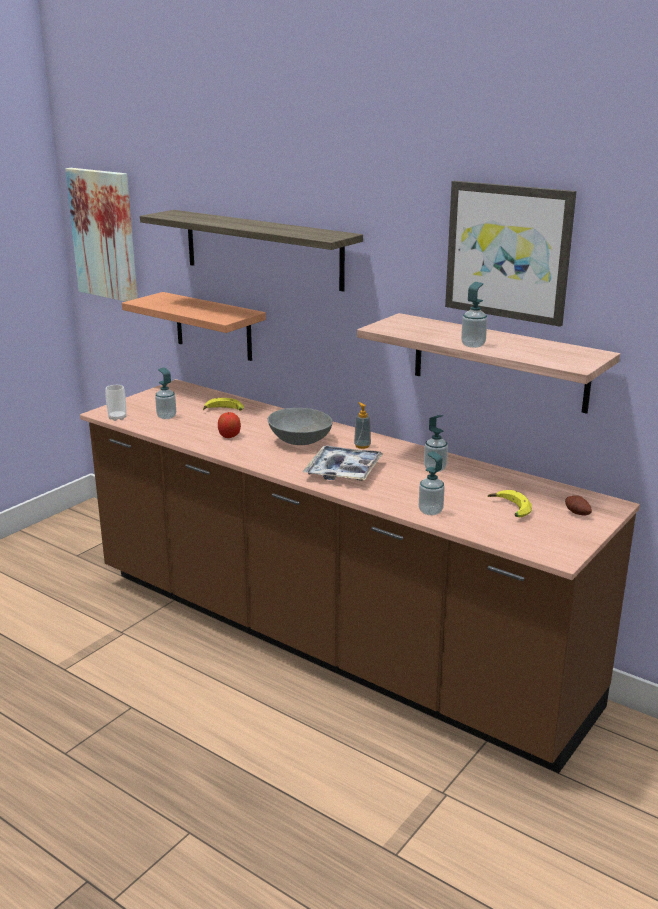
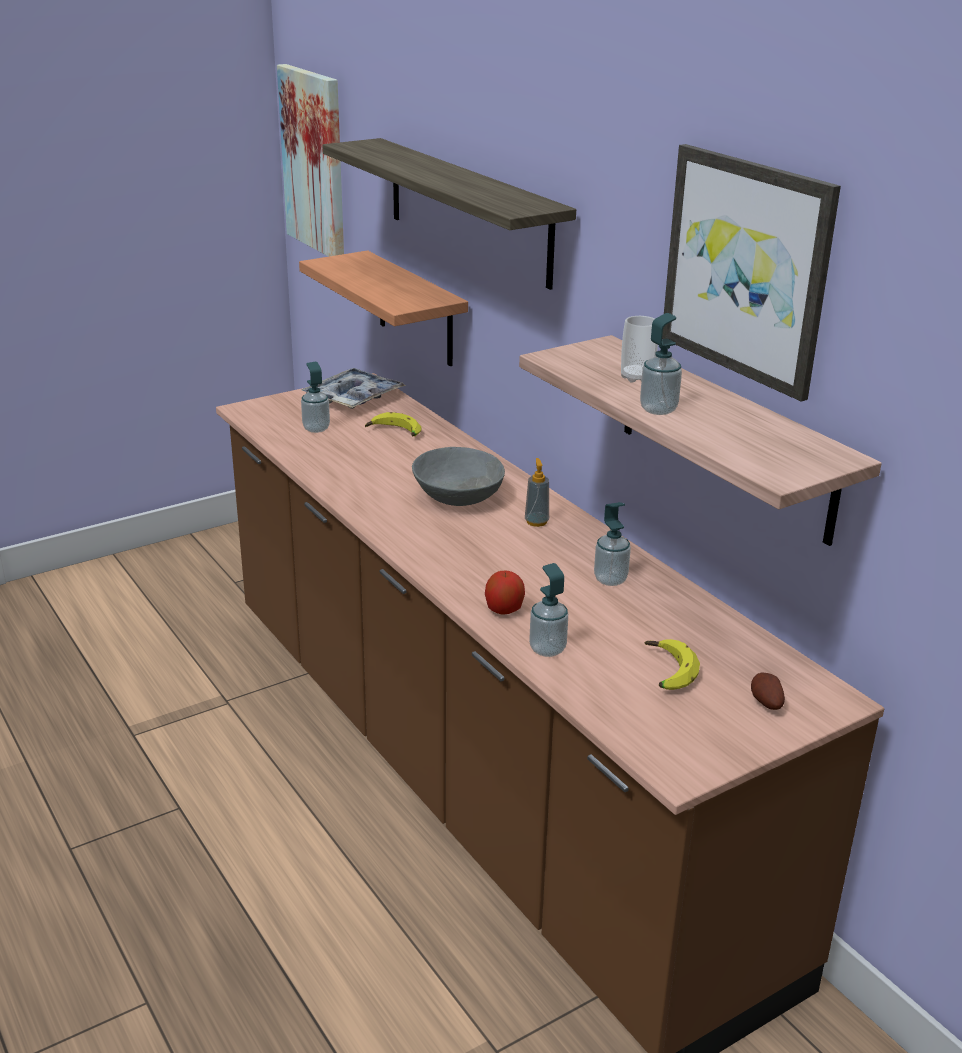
camera: 20 degrees right, 5 degrees up
cup [106,385,127,421] -> cup moved to [621,316,658,383]
apple [218,412,241,438] -> apple moved to [485,571,525,615]
tray [303,445,384,481] -> tray moved to [301,368,406,409]

